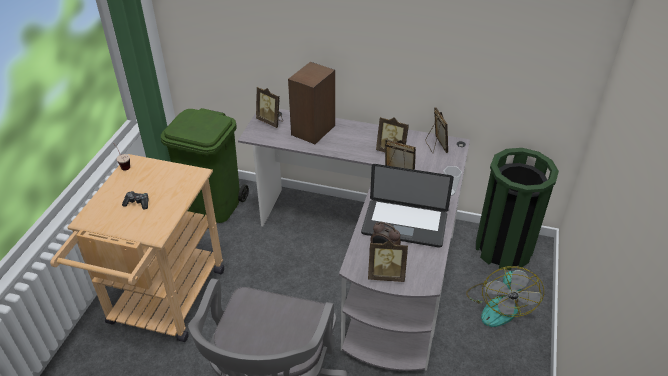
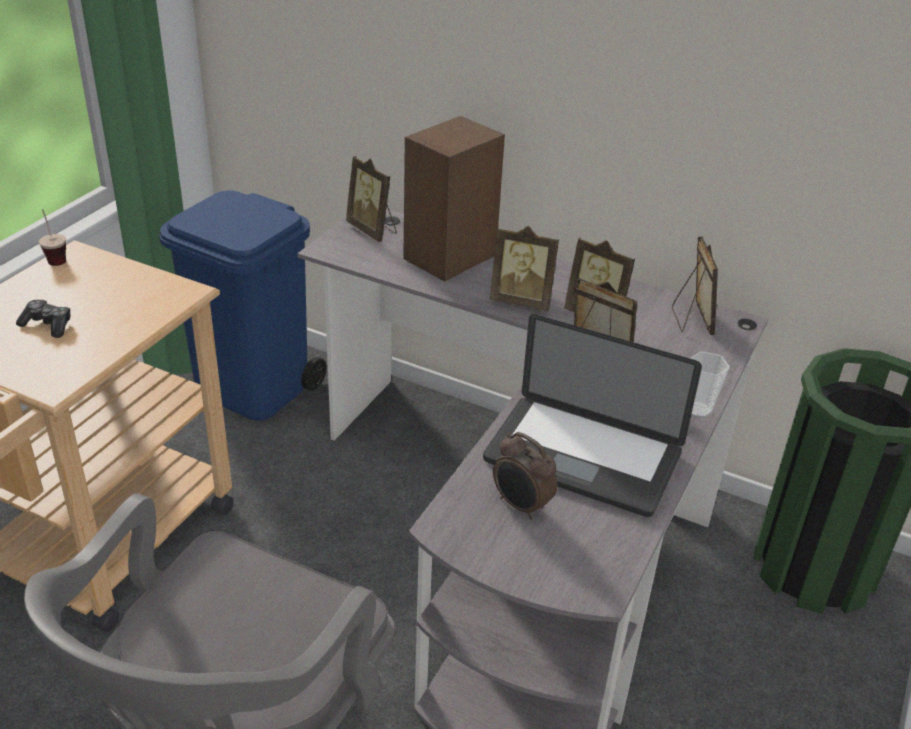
camera: 10 degrees right, 5 degrees down
green trash can [161,108,249,223] -> blue trash can [159,190,327,421]
picture frame [368,240,408,282] -> picture frame moved to [490,226,559,311]
fan [466,266,544,327] -> none

